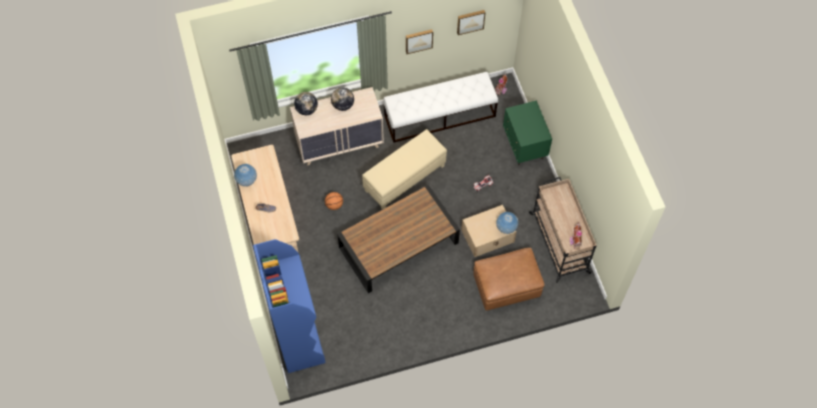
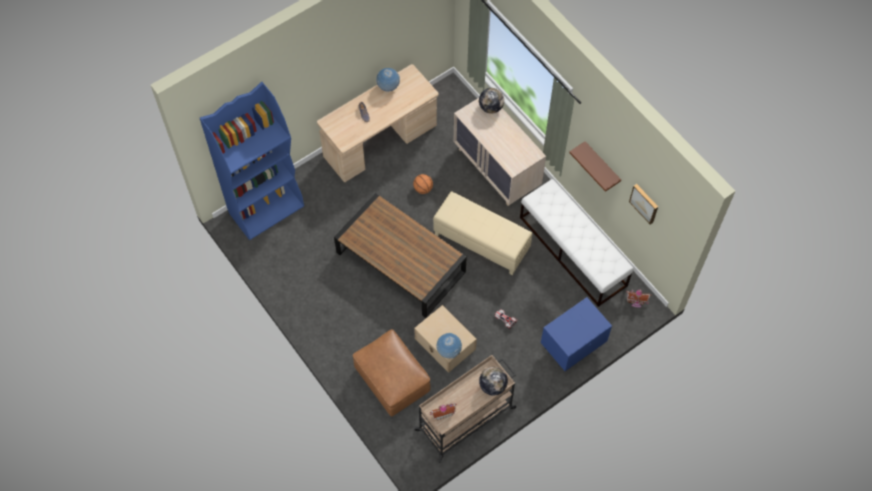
camera: 70 degrees right, 0 degrees up
globe [331,87,354,111] -> globe moved to [479,367,508,396]
picture [406,29,433,54] -> brown shelf [569,142,621,192]
green nightstand [503,101,552,166] -> blue nightstand [541,297,612,372]

